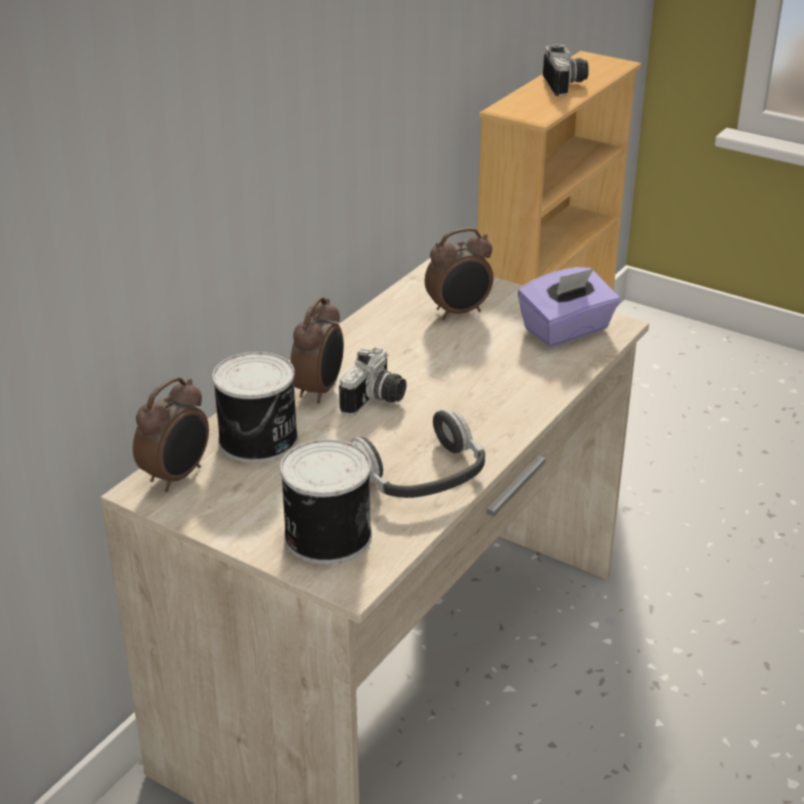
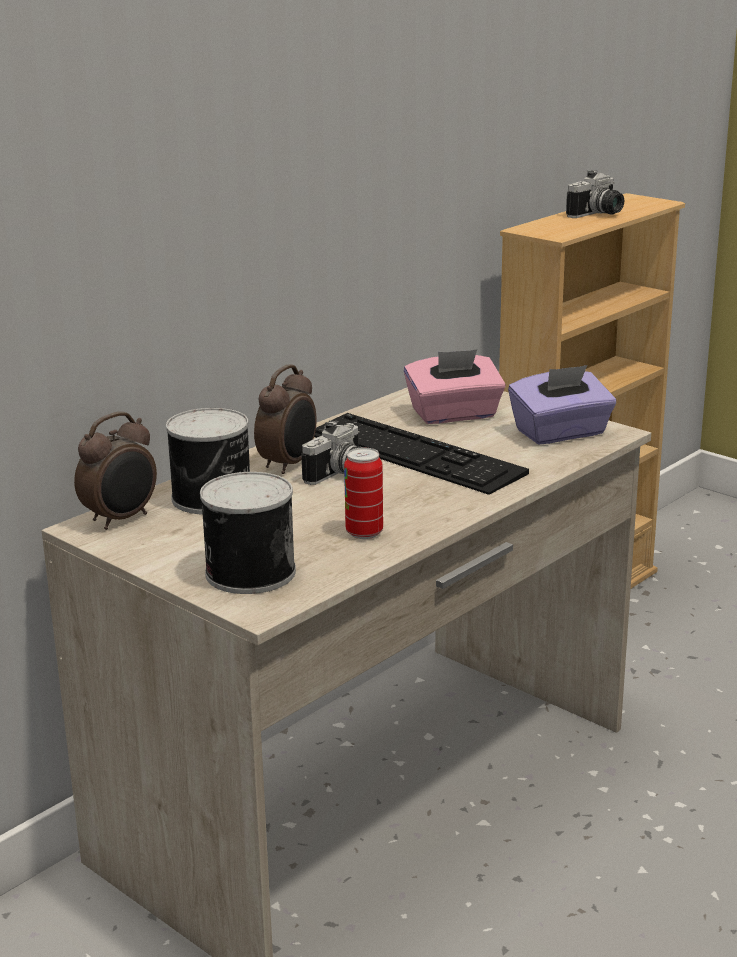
camera: 10 degrees right, 10 degrees down
headphones [351,409,485,498] -> can [344,448,383,539]
alarm clock [425,227,493,320] -> pink tissue box [404,349,506,424]
camera [543,43,589,96] -> camera turned 45 degrees clockwise [566,170,624,218]
none -> keyboard [314,413,529,495]

